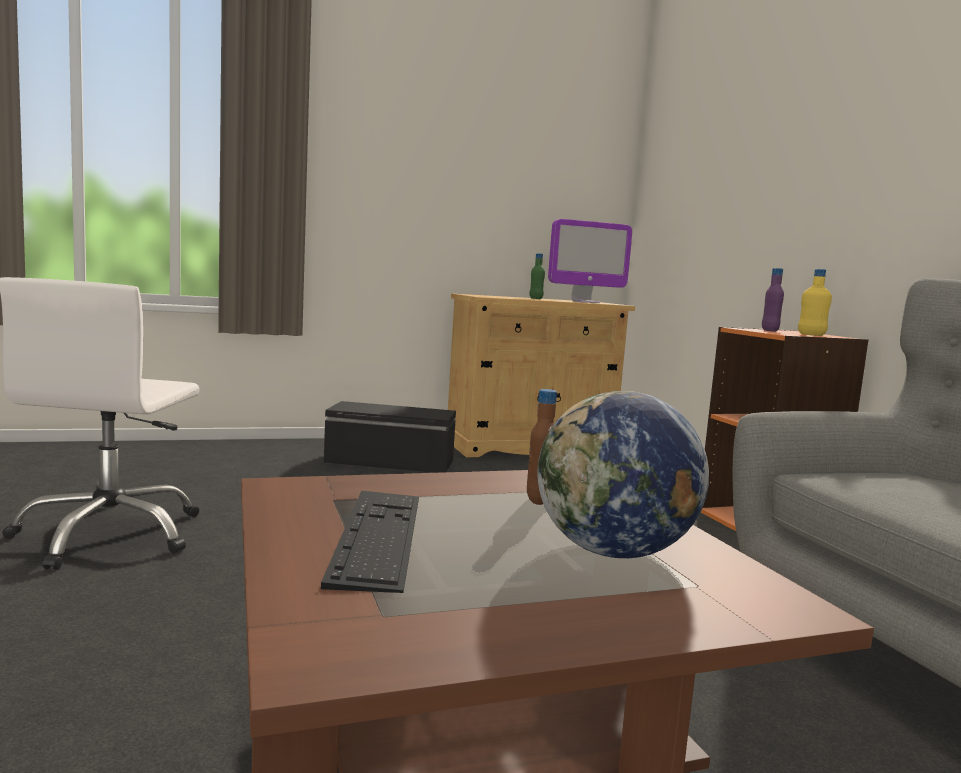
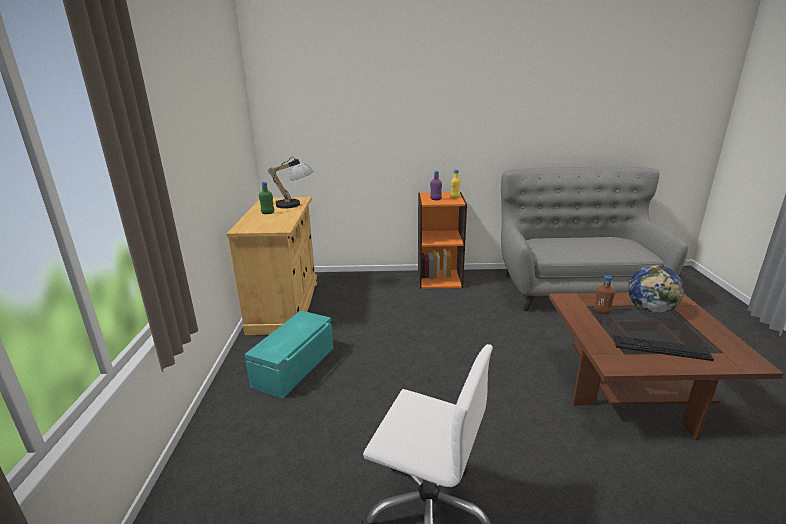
camera: 70 degrees left, 15 degrees up
black storage box [324,401,456,473] -> turquoise storage box [244,311,333,398]
monitor [548,219,632,303] -> table lamp [268,157,313,209]

